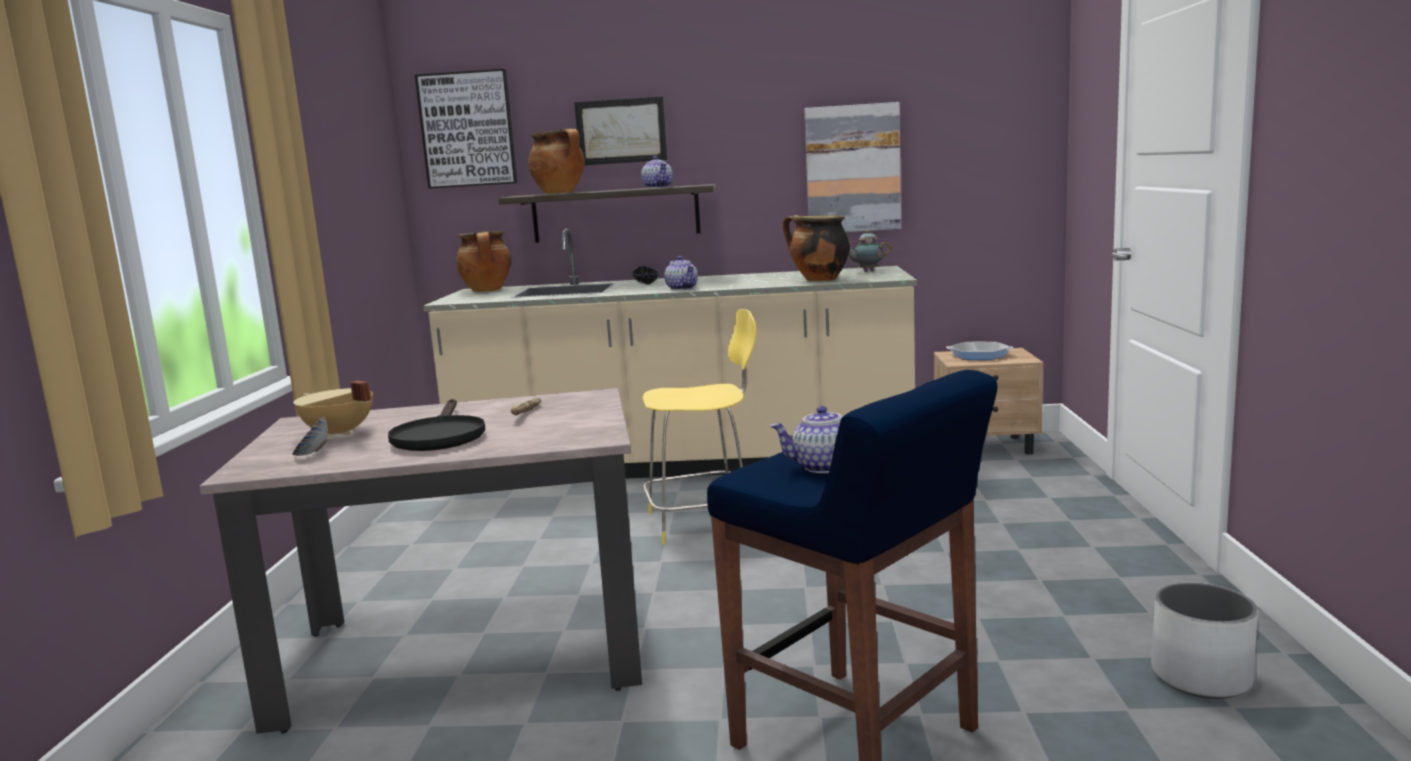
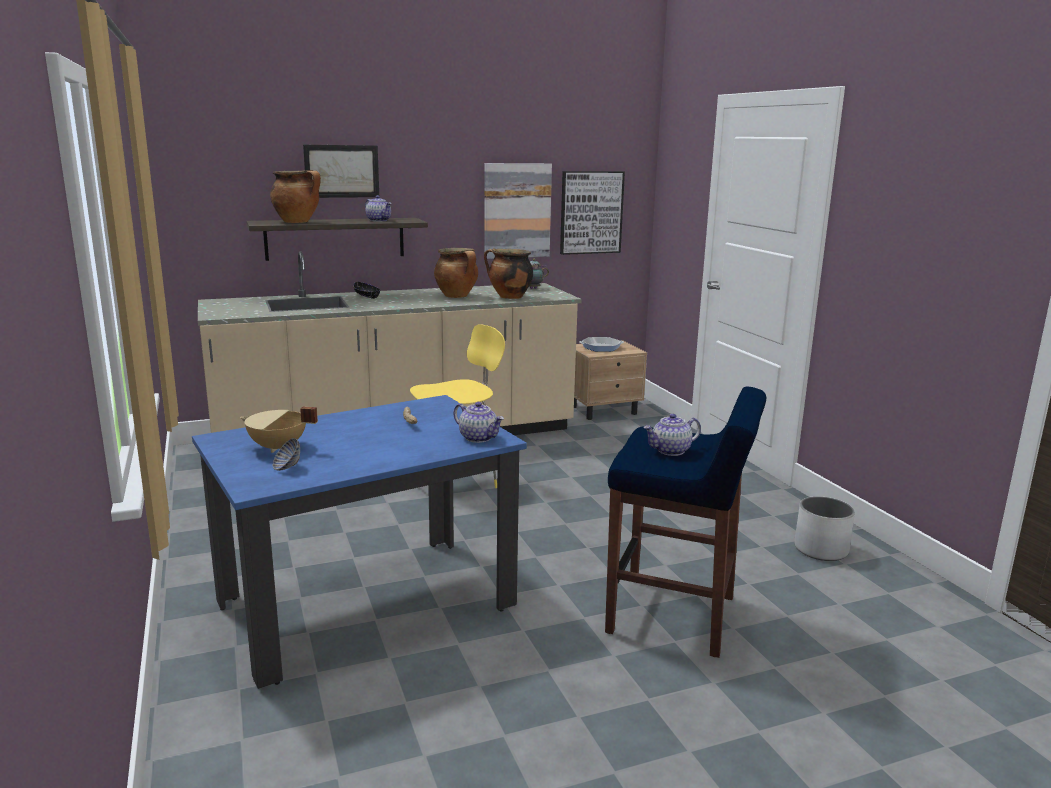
camera: 25 degrees left, 5 degrees up
beige dining table [200,388,642,734] -> blue dining table [192,395,527,689]
black frying pan [388,399,486,451] -> none
picture [415,69,517,189] -> picture moved to [560,171,625,255]
cooking pot [456,231,511,292] -> cooking pot moved to [434,248,478,298]
teapot [664,256,698,290] -> teapot moved to [453,402,504,443]

